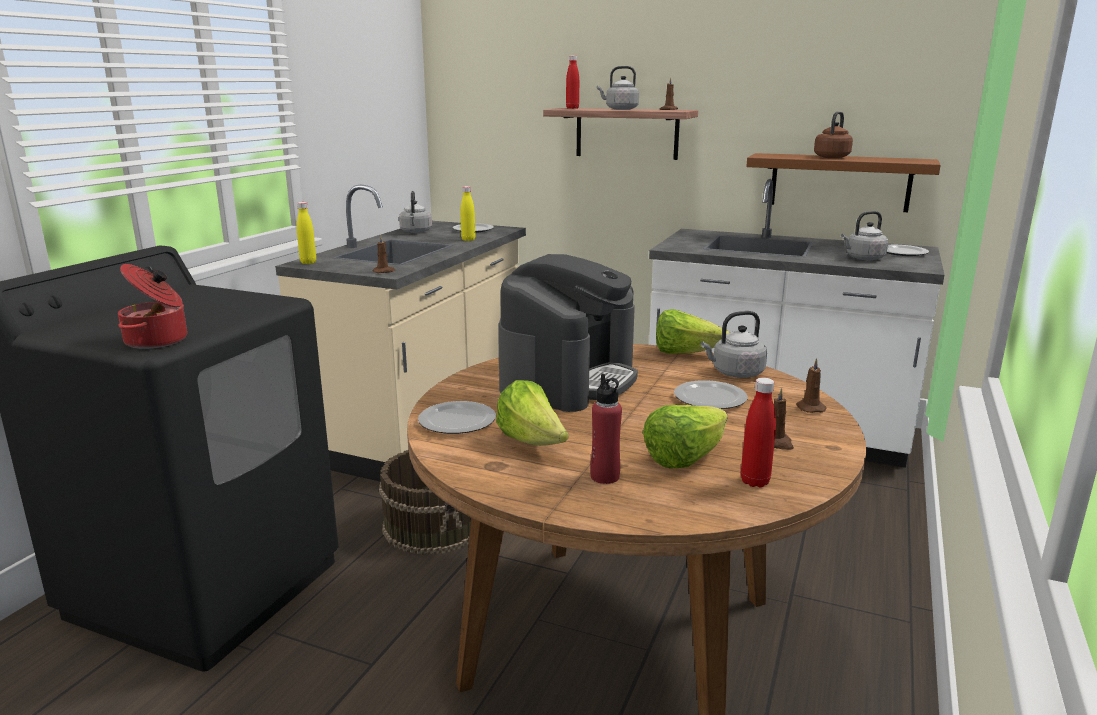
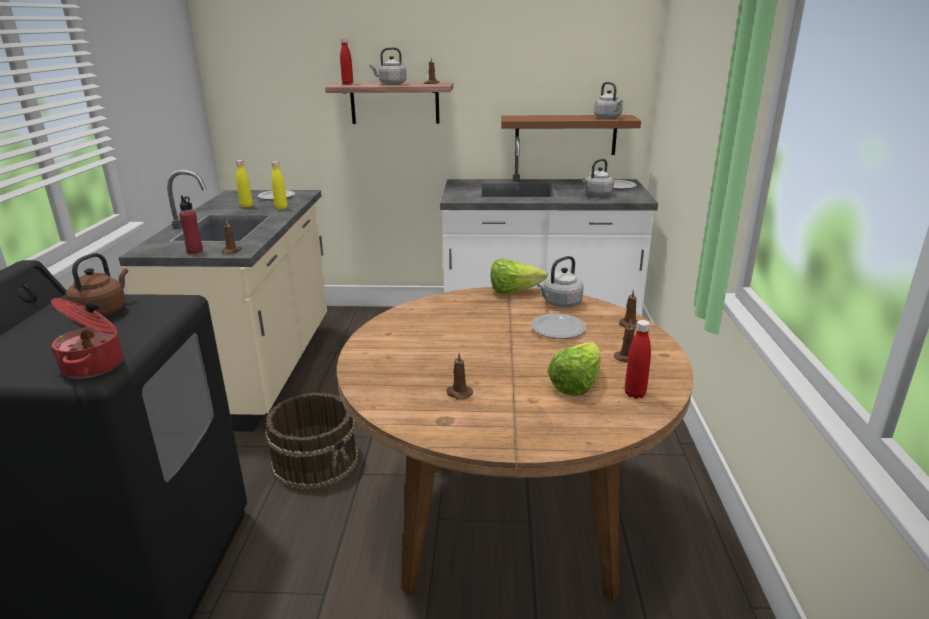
camera: 20 degrees left, 5 degrees up
yellow bottle [297,202,316,264] -> yellow bottle moved to [236,160,253,208]
grey kettle [399,191,432,233] -> grey kettle moved to [594,82,623,119]
plate [418,401,496,434] -> none
lettuce [496,380,569,446] -> brown candle [447,353,473,400]
coffee machine [499,254,638,412] -> none
red bottle [590,374,622,484] -> red bottle moved to [179,196,203,254]
brown kettle [814,111,853,158] -> brown kettle moved to [66,253,128,317]

